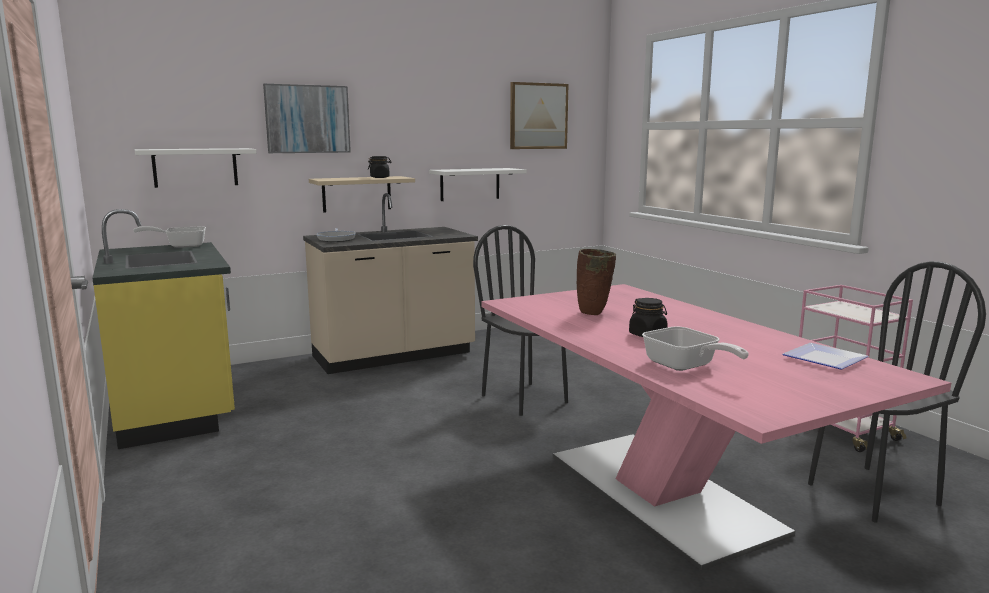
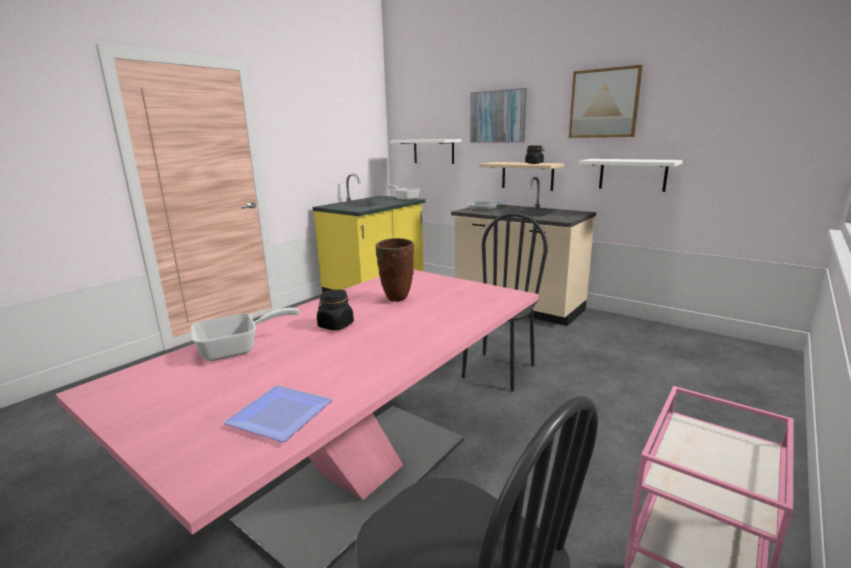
camera: 65 degrees right, 5 degrees up
picture [510,82,568,149] -> picture moved to [569,65,643,138]
frying pan [642,327,749,371] -> frying pan turned 150 degrees counterclockwise [191,308,300,361]

